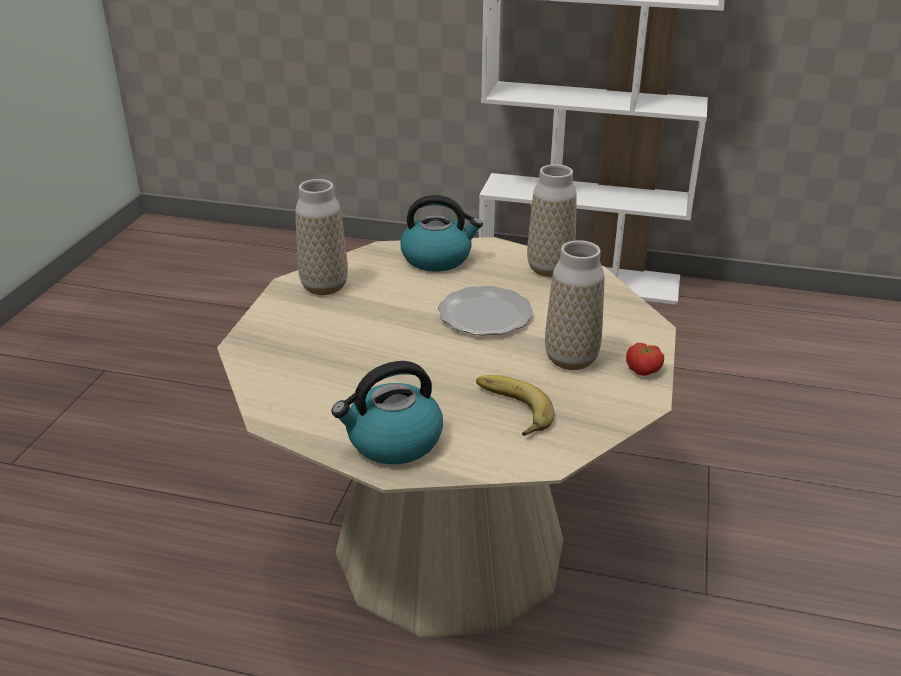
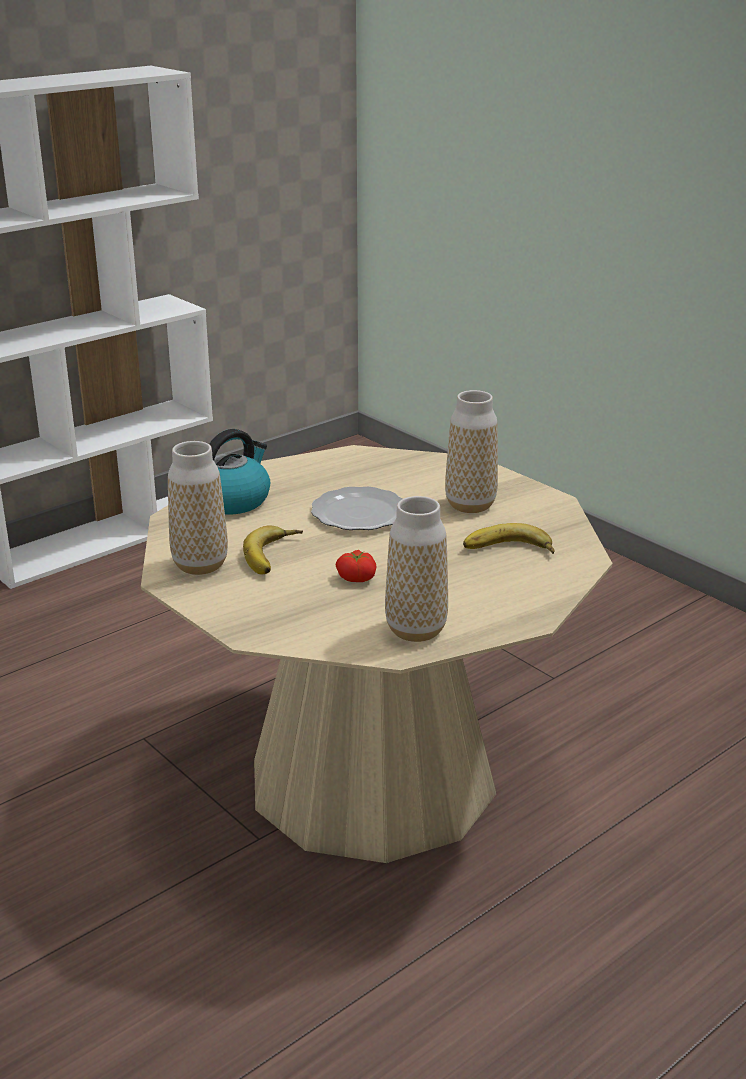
camera: 55 degrees left, 5 degrees down
kettle [332,361,443,464] -> none
vase [527,164,577,277] -> vase moved to [385,496,448,642]
tomato [626,343,664,376] -> tomato moved to [336,550,377,582]
none -> banana [243,525,303,575]

